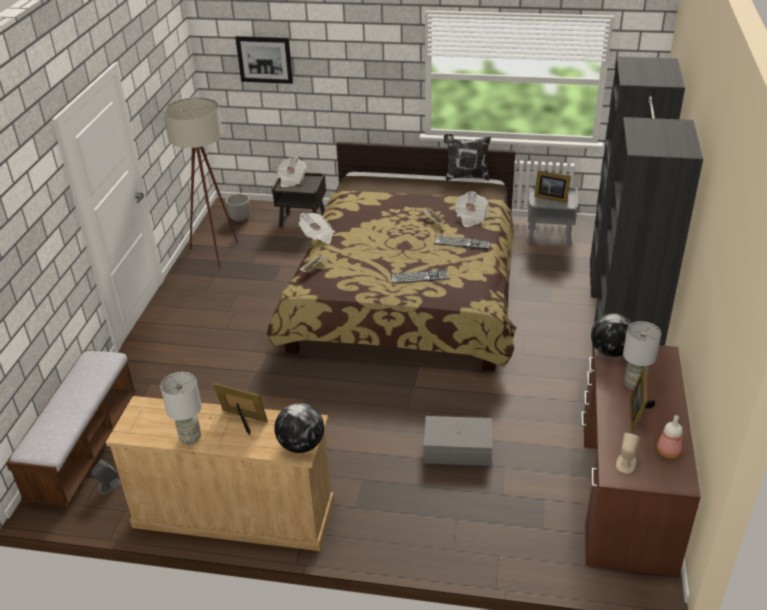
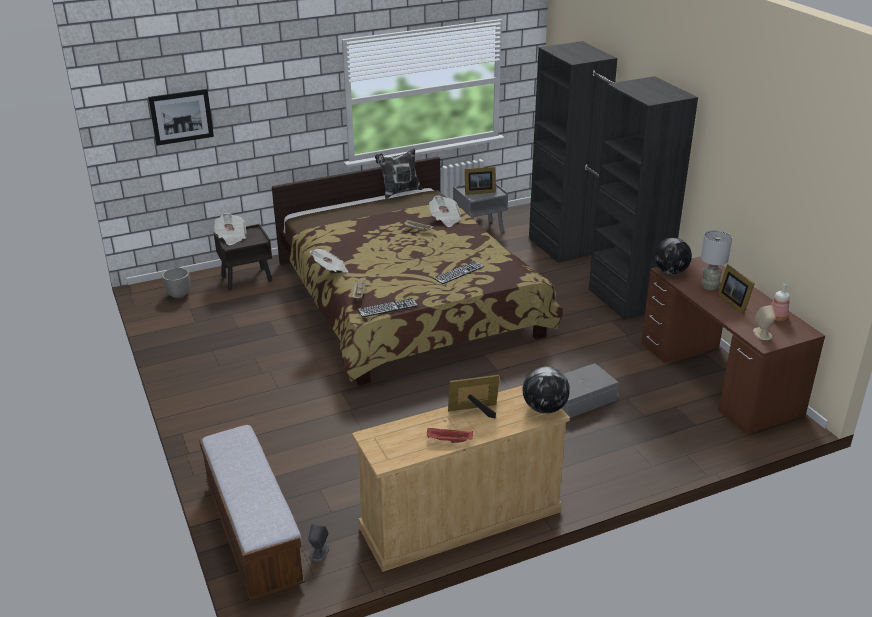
camera: 35 degrees left, 5 degrees down
grey table lamp [160,372,202,445] -> red tray [427,428,473,443]
beige floor lamp [163,97,238,269] -> none
keyboard [434,236,490,249] -> keyboard moved to [357,298,418,317]

